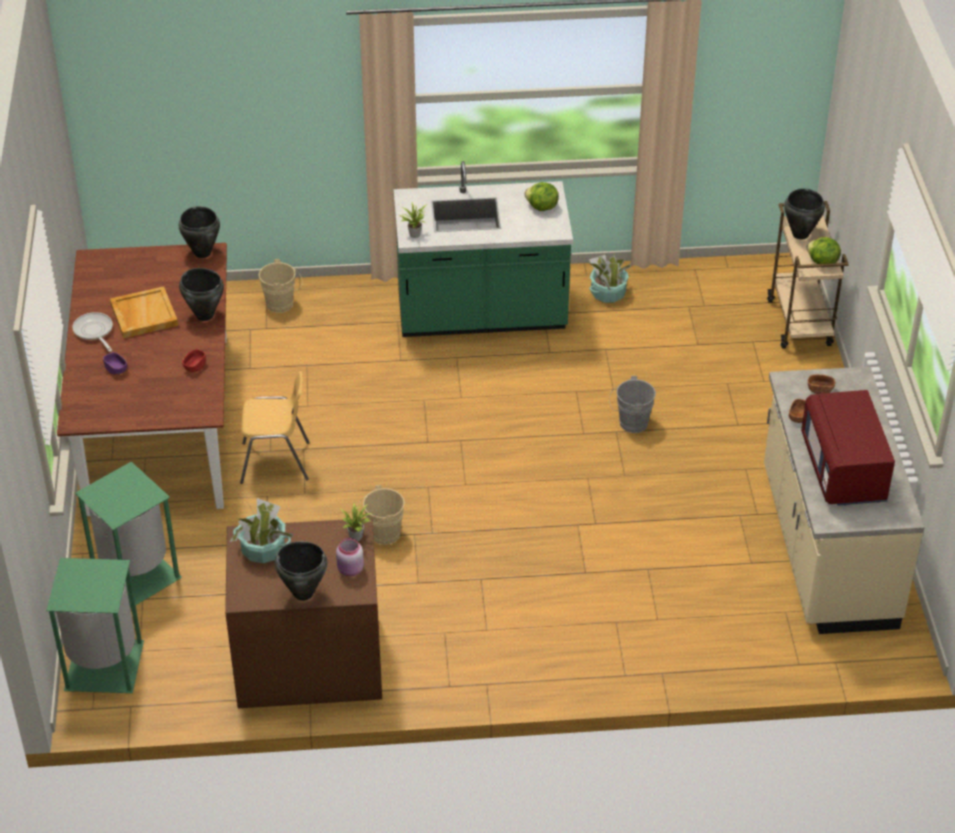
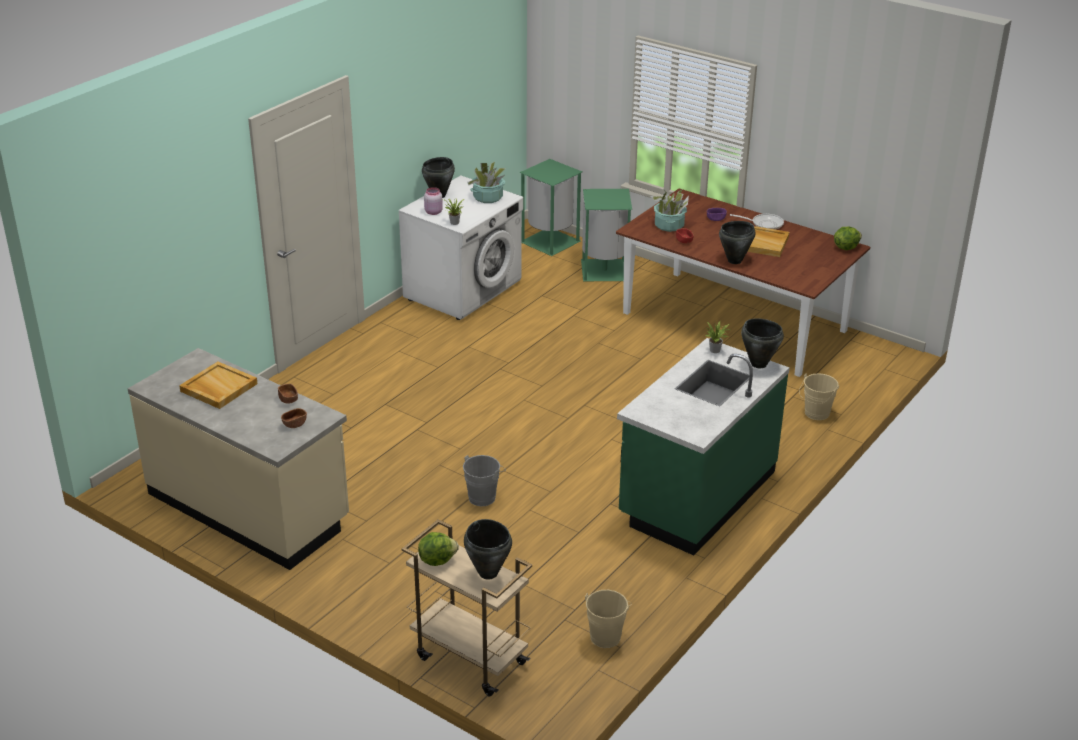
camera: 130 degrees right, 10 degrees down
black cooking pot [179,206,220,258] -> black cooking pot moved to [741,318,784,368]
brown washing machine [225,518,382,708] -> white washing machine [399,176,523,320]
yellow chair [240,371,310,484] -> none
beige bucket [357,485,405,545] -> beige bucket moved to [585,590,632,648]
lettuce [524,182,559,211] -> lettuce moved to [834,227,862,250]
potted plant [589,255,632,303] -> potted plant moved to [650,188,689,232]
red microwave [801,390,895,506] -> beige tray [179,362,257,409]

